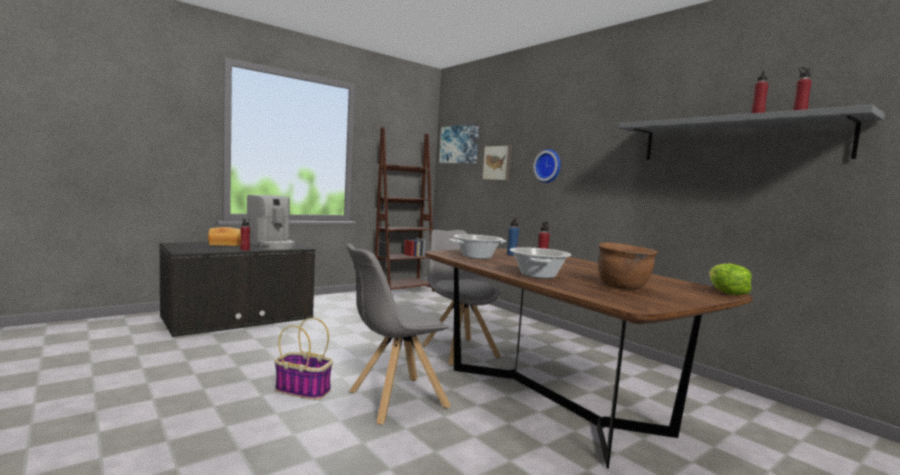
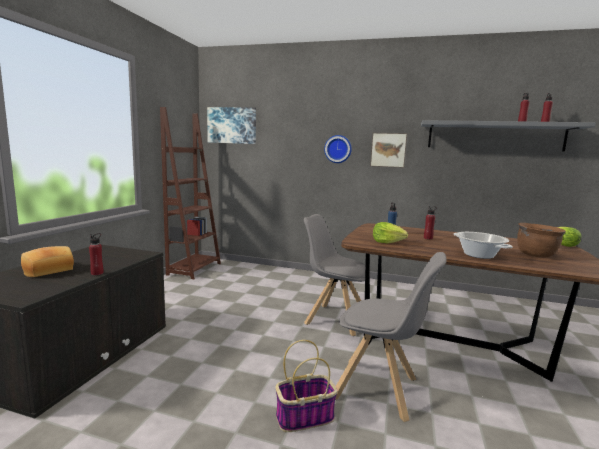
camera: 35 degrees left, 5 degrees up
coffee machine [246,195,296,250] -> none
grey chair [346,244,451,425] -> grey chair turned 90 degrees counterclockwise [335,252,447,422]
cooking pot [449,234,506,259] -> lettuce [373,222,408,243]
picture [482,145,512,181] -> picture moved to [370,133,407,168]

